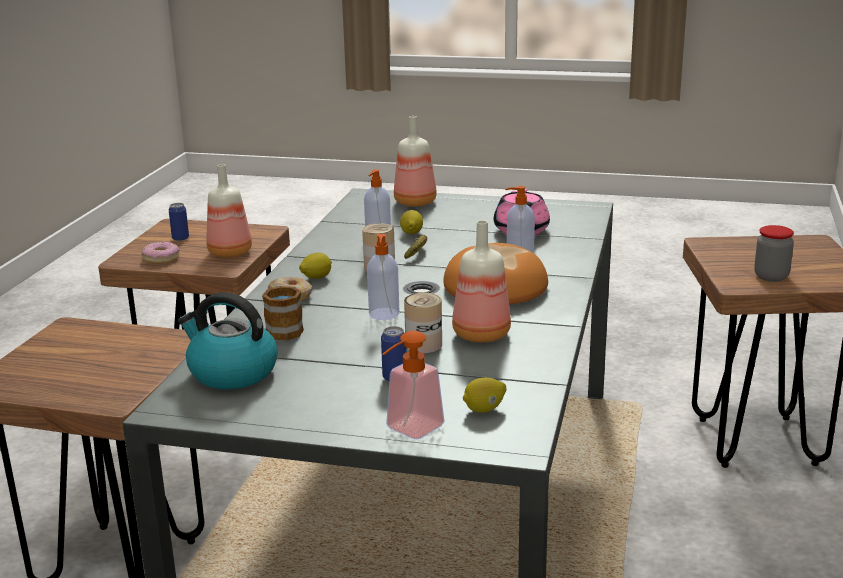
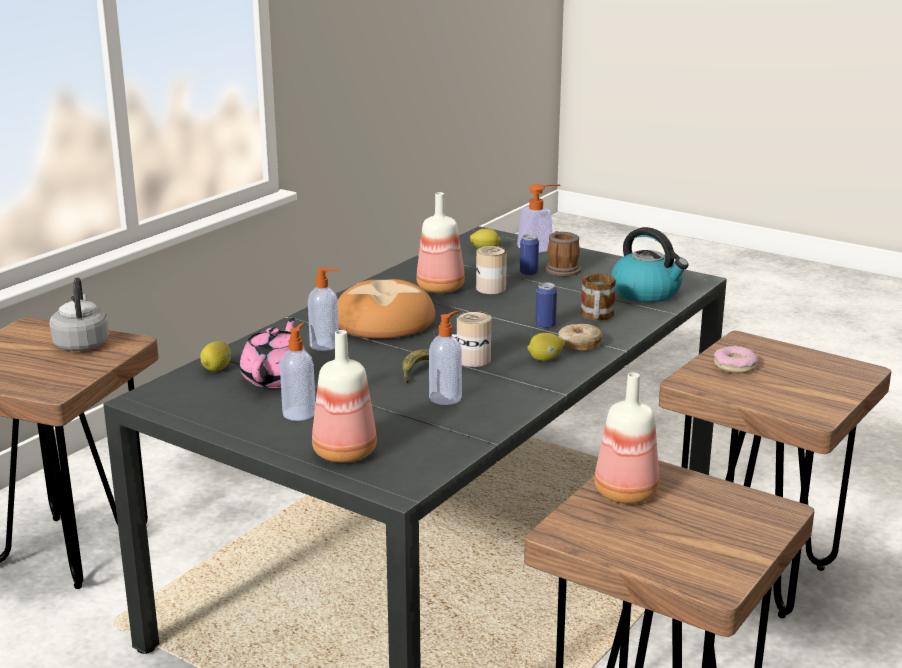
camera: 160 degrees left, 0 degrees up
donut [141,242,179,264] -> donut moved to [714,346,758,373]
can [169,203,189,241] -> can moved to [535,282,557,328]
soap dispenser [367,234,400,320] -> soap dispenser moved to [280,323,315,421]
lemon [400,210,423,234] -> lemon moved to [200,341,231,371]
jar [754,225,794,282] -> grey kettle [49,277,109,351]
none -> mug [545,231,581,277]

